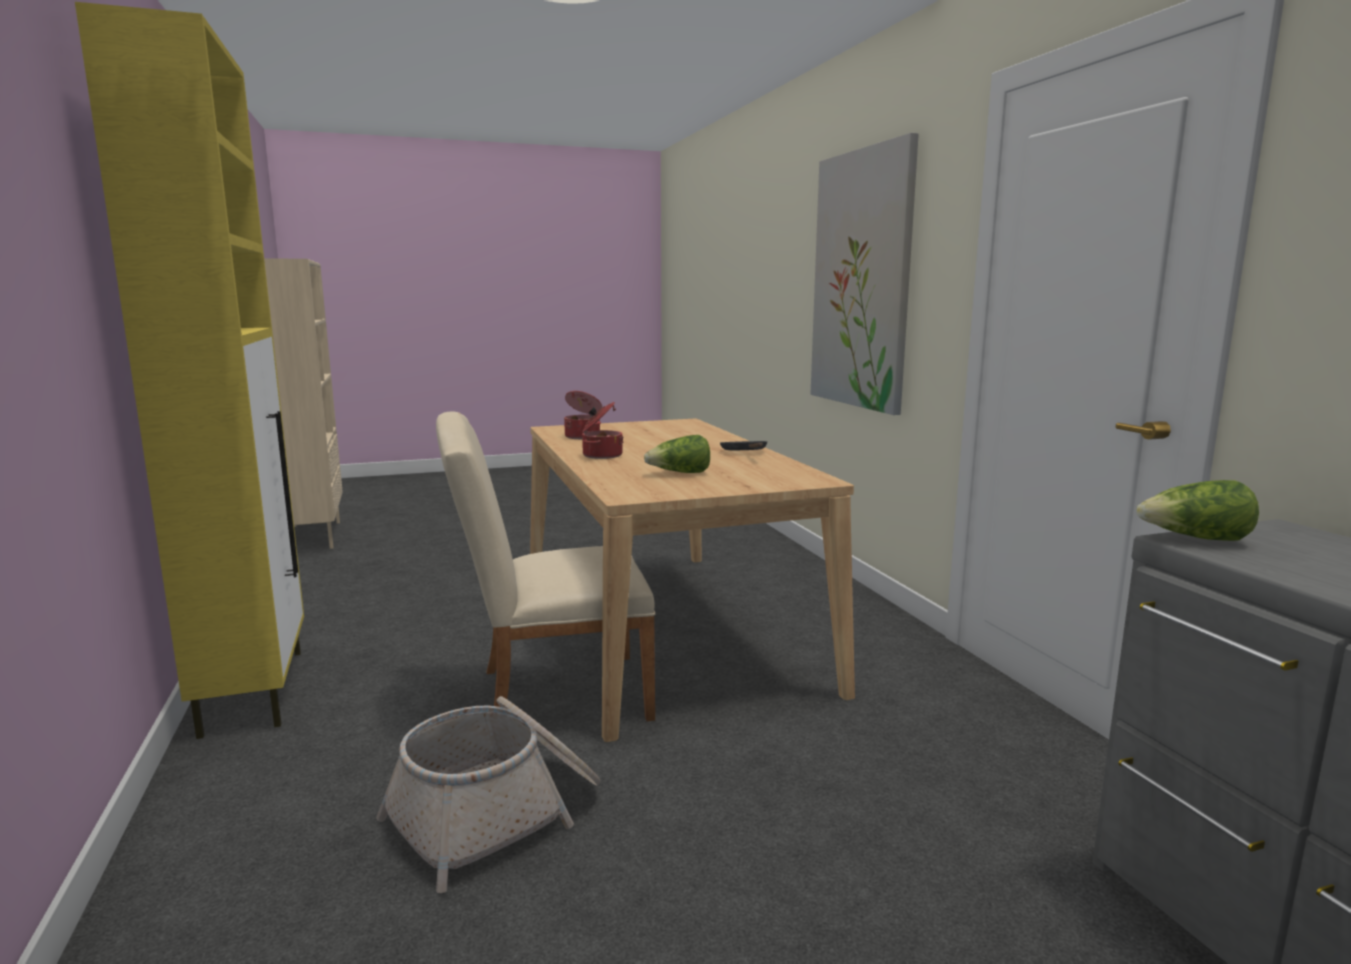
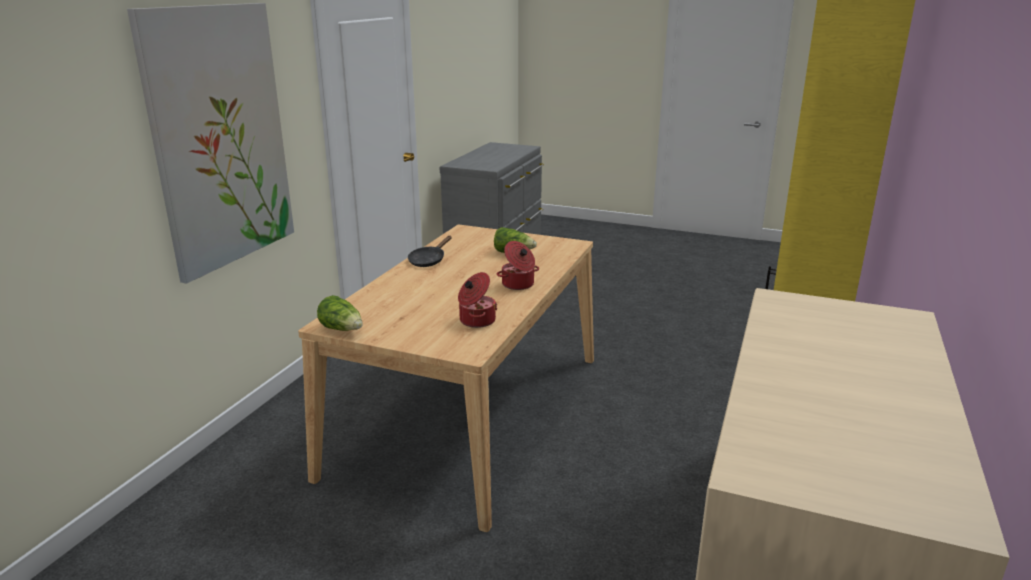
camera: 140 degrees left, 10 degrees up
basket [376,696,601,893] -> none
beige chair [436,411,655,721] -> none
lettuce [1136,480,1259,541] -> lettuce moved to [317,295,363,331]

